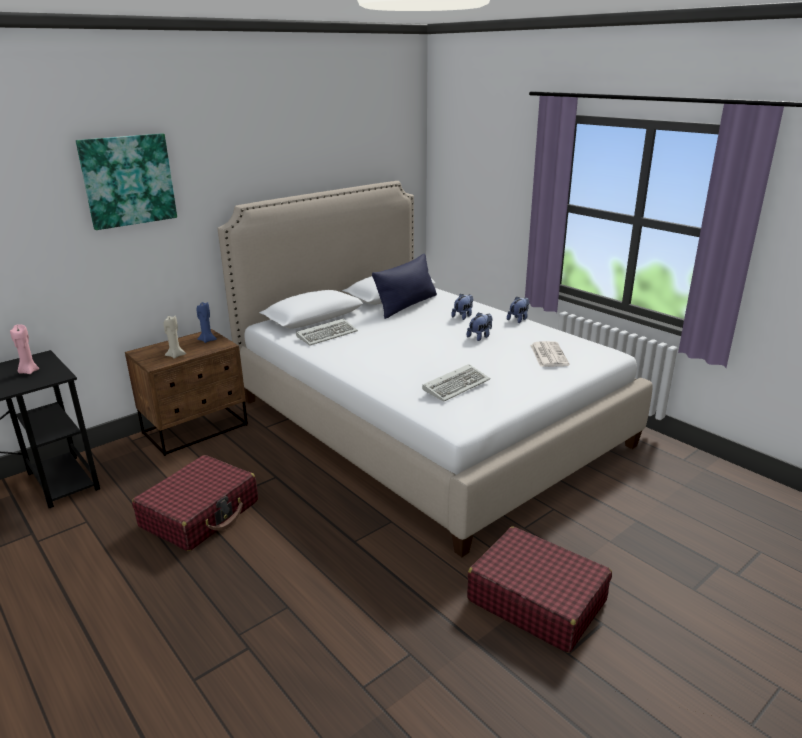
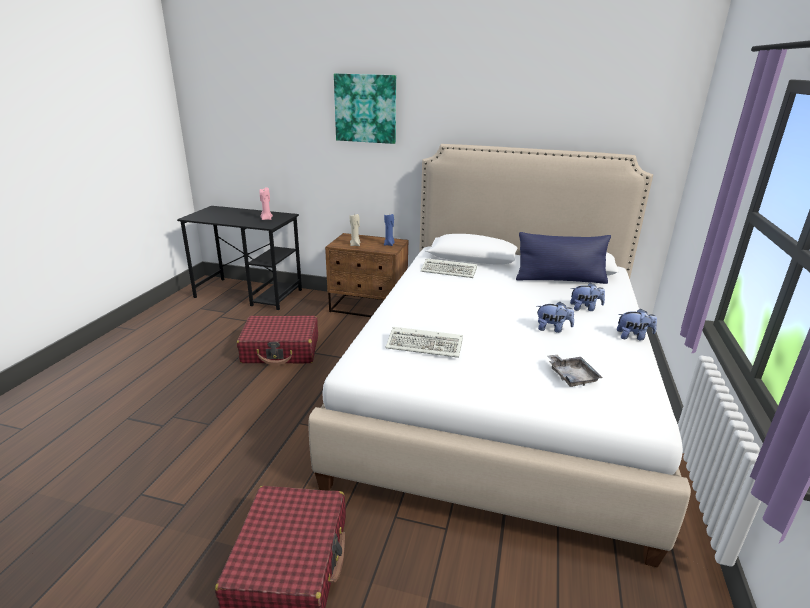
camera: 55 degrees right, 0 degrees up
newspaper [530,341,570,367] -> grey tray [547,355,603,387]

